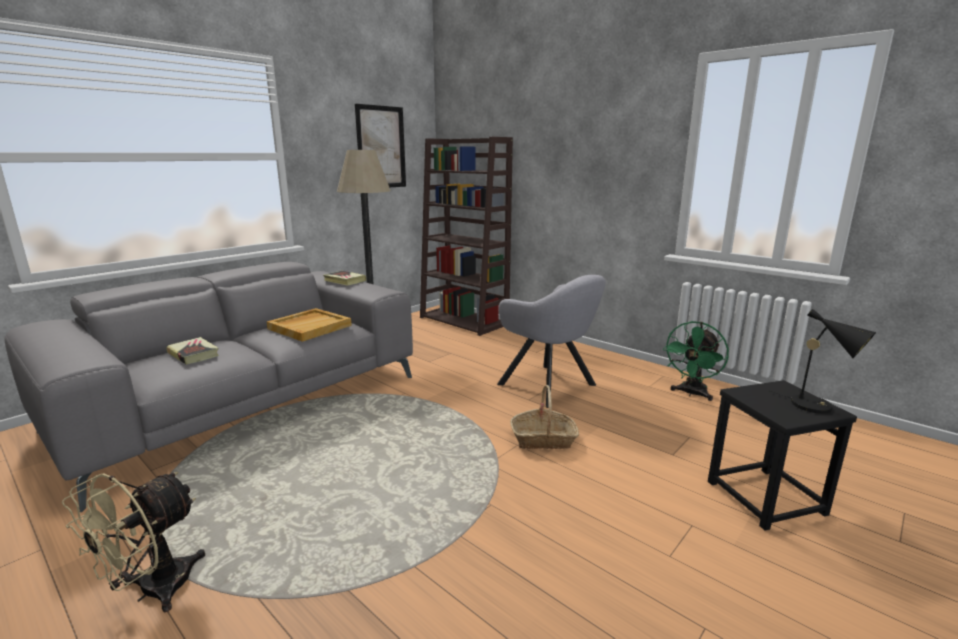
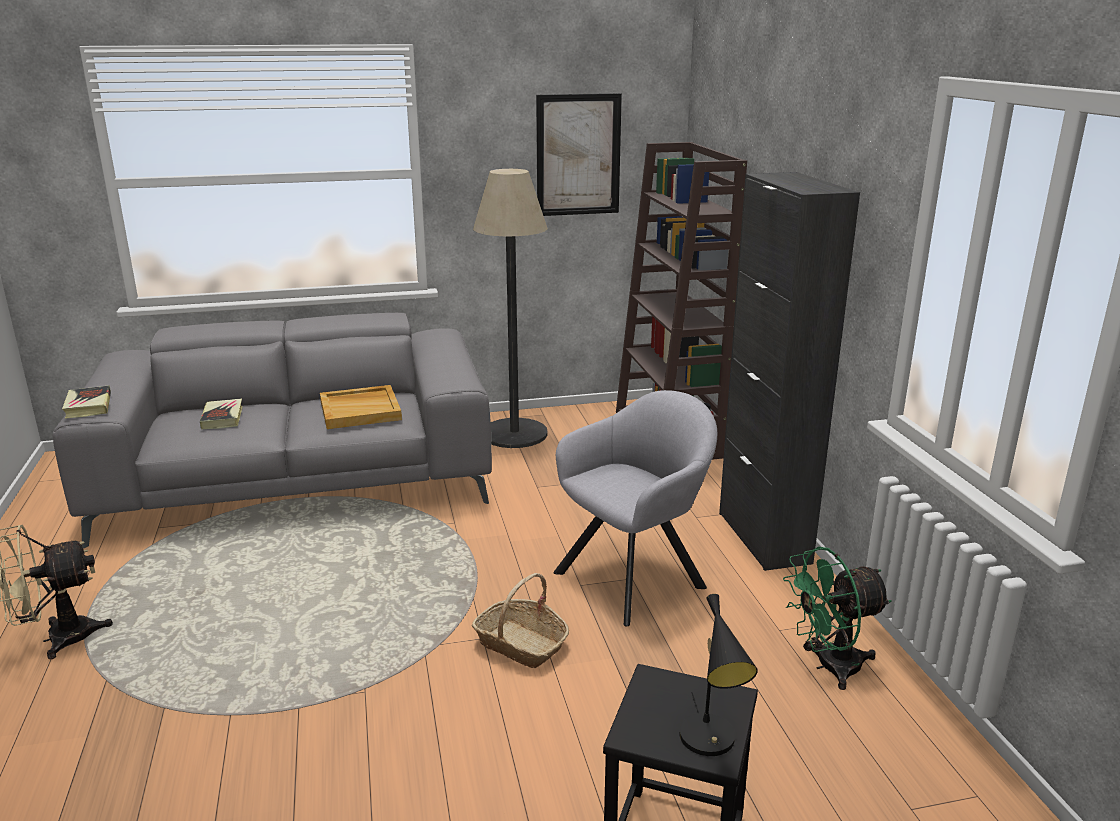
camera: 35 degrees right, 5 degrees up
book [323,271,366,286] -> book moved to [62,385,111,419]
grey armchair [497,275,606,408] -> grey armchair turned 120 degrees counterclockwise [554,390,718,626]
none -> black cabinet [719,172,860,571]

